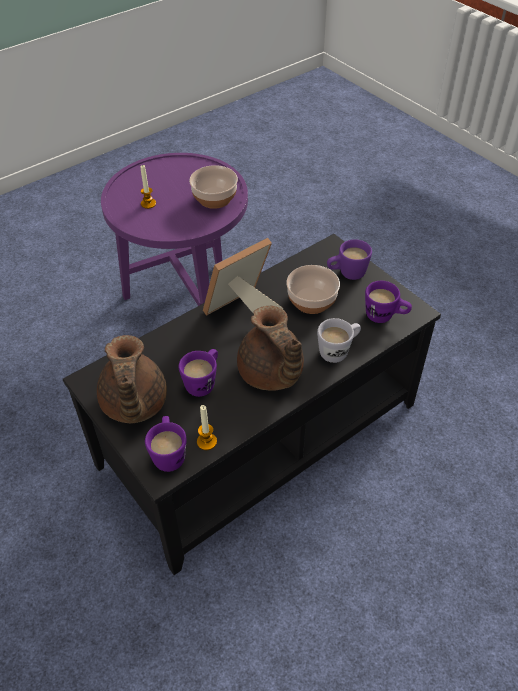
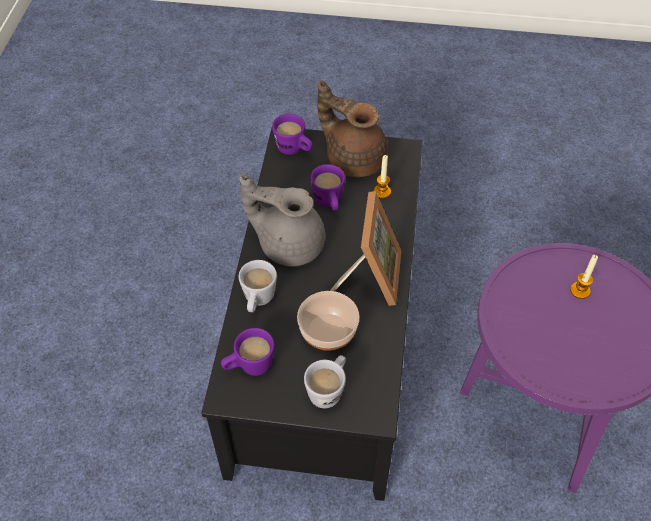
camera: 135 degrees right, 5 degrees up
bowl [189,165,238,209] -> none
candle [197,405,217,450] -> candle moved to [374,155,391,198]
brown teapot [237,306,304,391] -> grey teapot [239,174,325,267]
purple mug [327,239,372,280] -> white mug [304,355,346,408]

